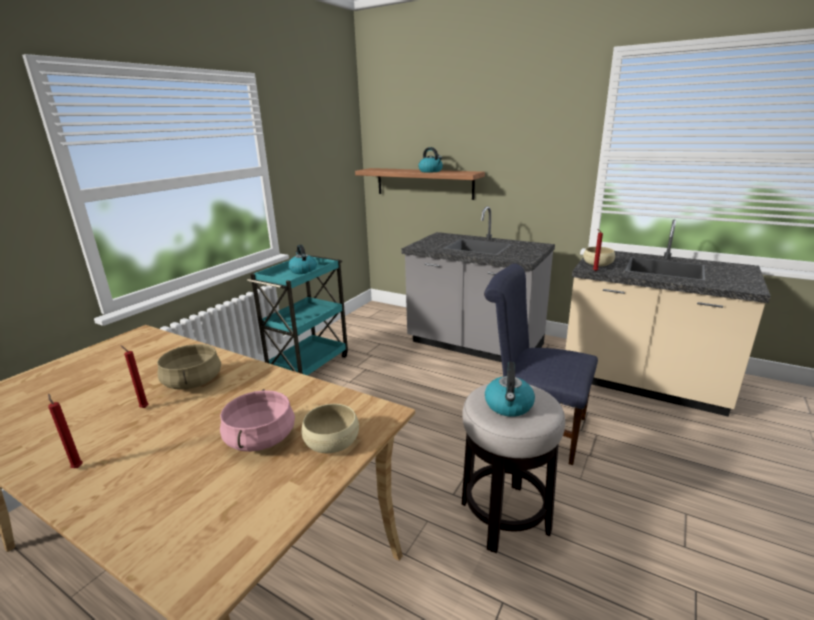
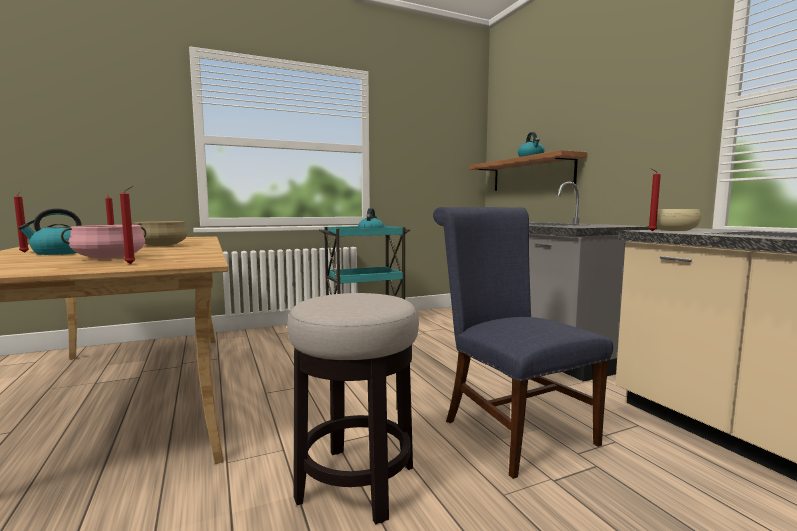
camera: 35 degrees right, 15 degrees down
beige bowl [301,404,359,453] -> red candle [120,186,136,264]
kettle [485,362,535,417] -> kettle moved to [18,208,82,255]

